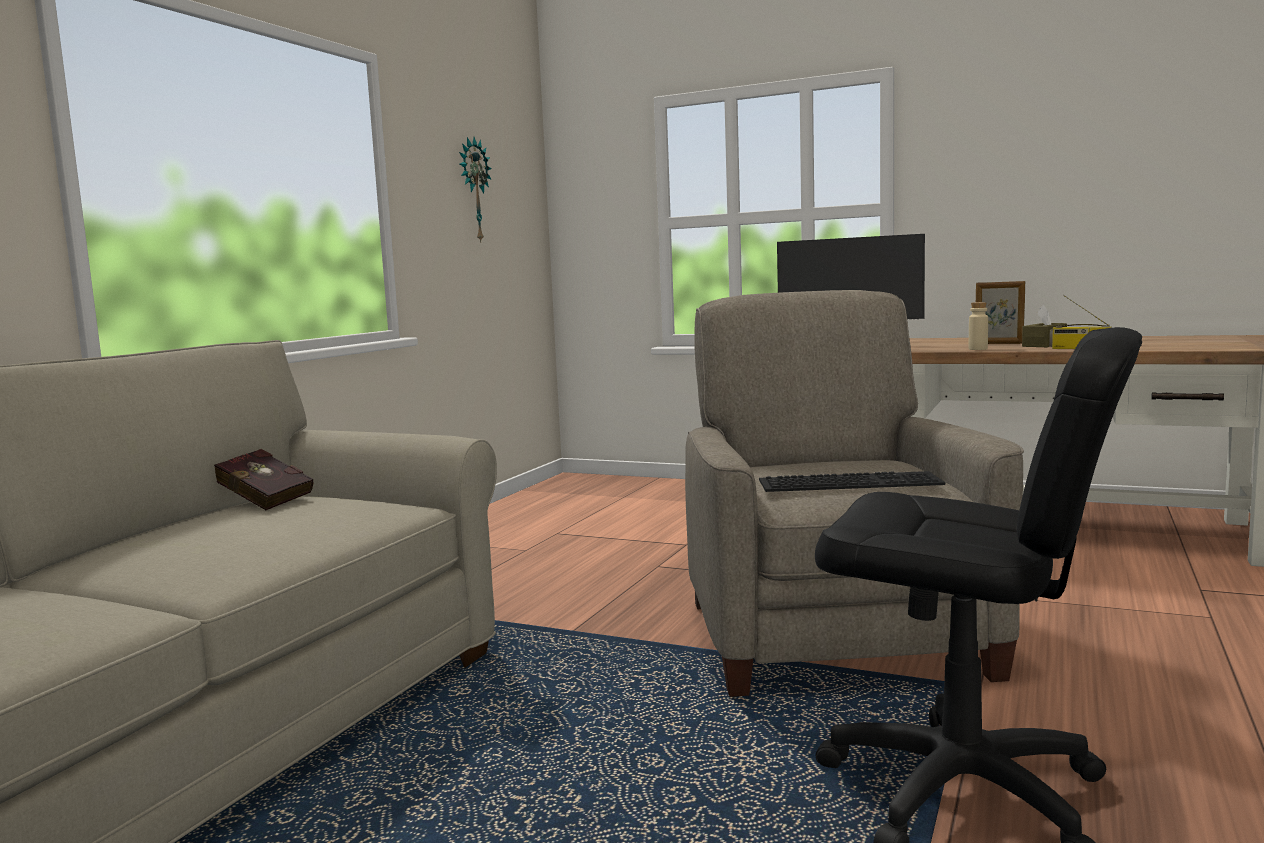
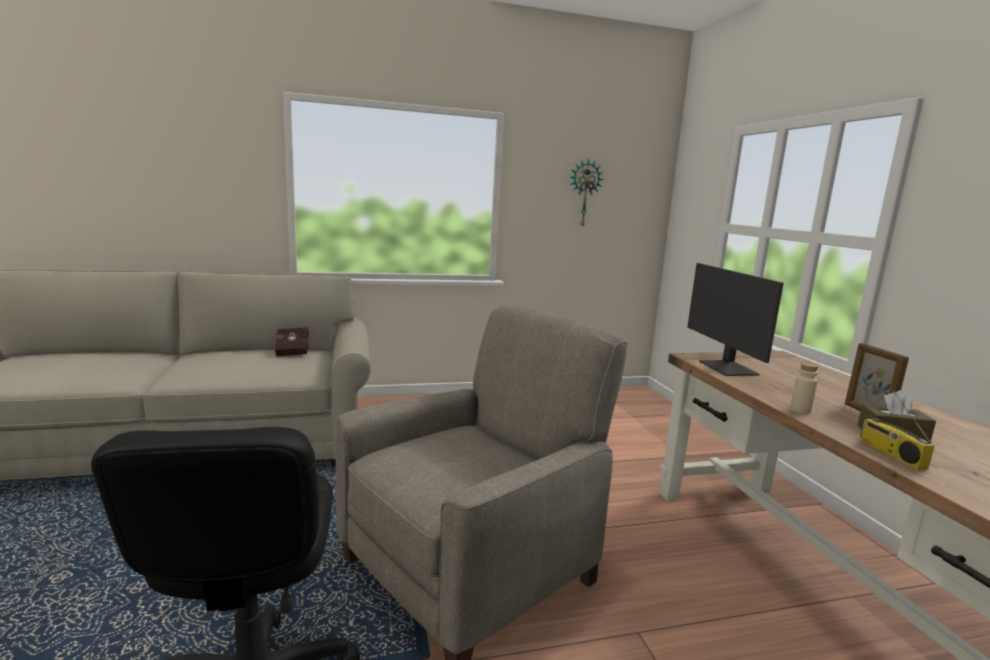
camera: 50 degrees right, 5 degrees up
keyboard [759,471,945,492] -> none

